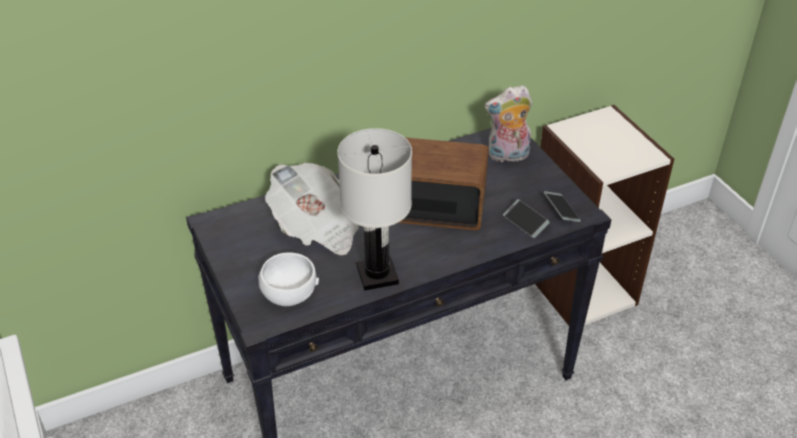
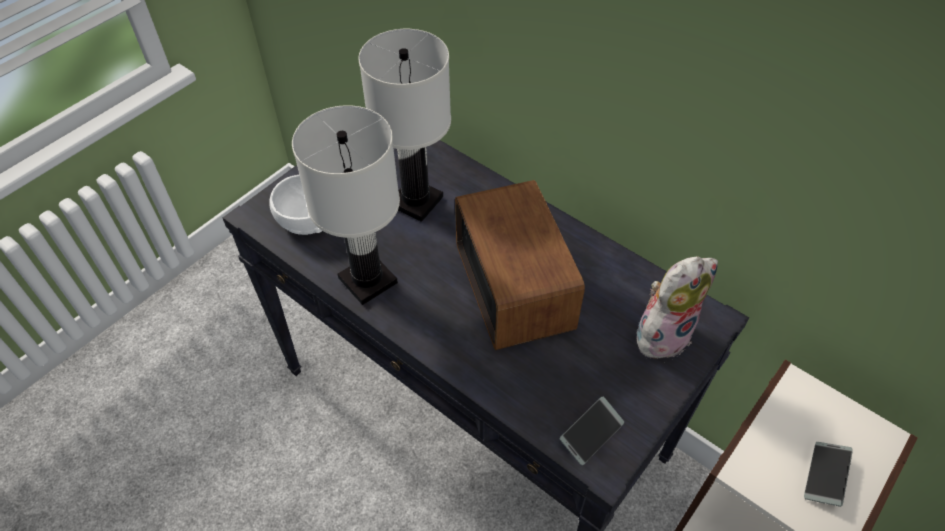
camera: 65 degrees right, 10 degrees up
newspaper [265,163,359,255] -> white table lamp [358,29,451,222]
plush toy [484,85,532,162] -> plush toy turned 90 degrees clockwise [637,256,718,359]
phone [503,199,550,238] -> phone moved to [804,442,853,507]

